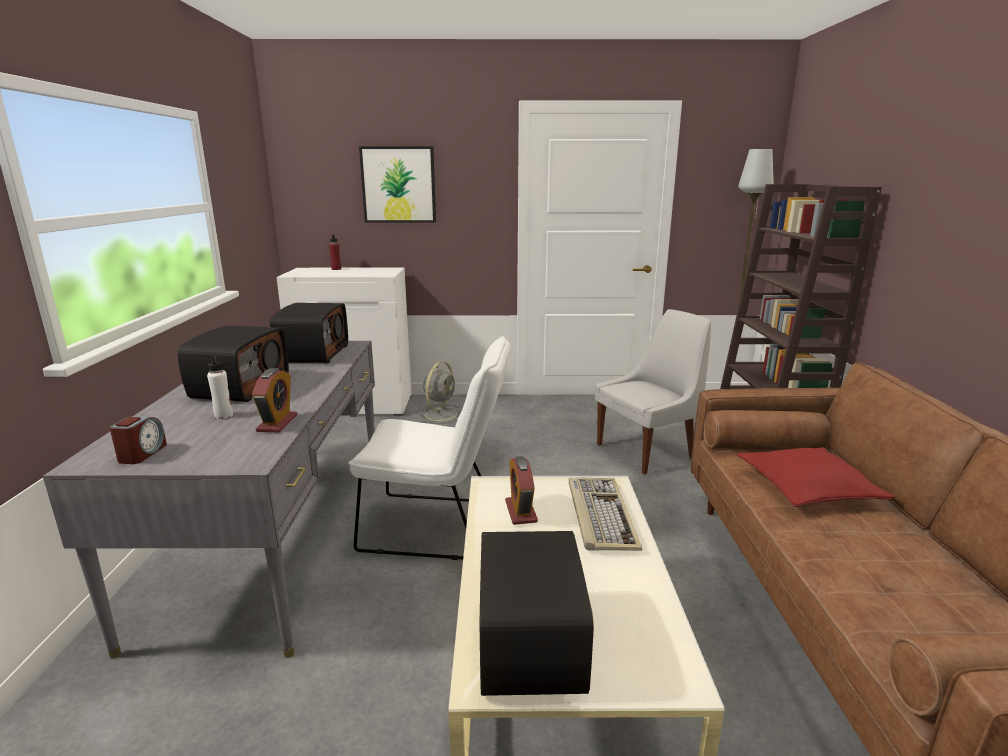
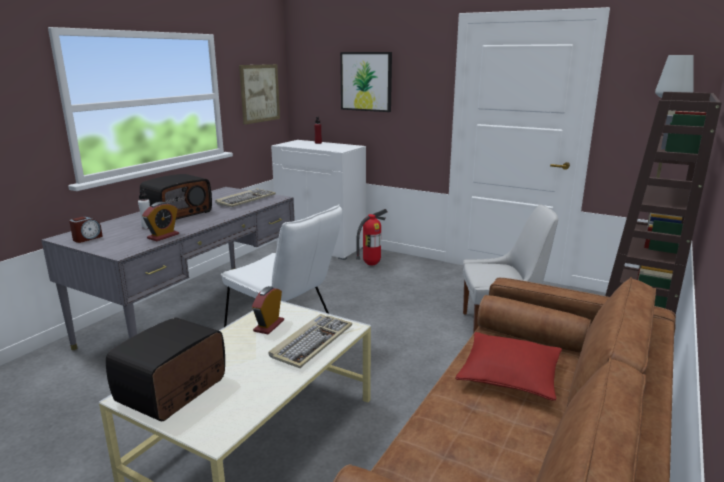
camera: 30 degrees right, 0 degrees up
radio [270,303,348,363] -> keyboard [215,188,276,207]
grey fan [419,361,462,424] -> fire extinguisher [356,209,387,266]
none -> picture [239,64,280,124]

